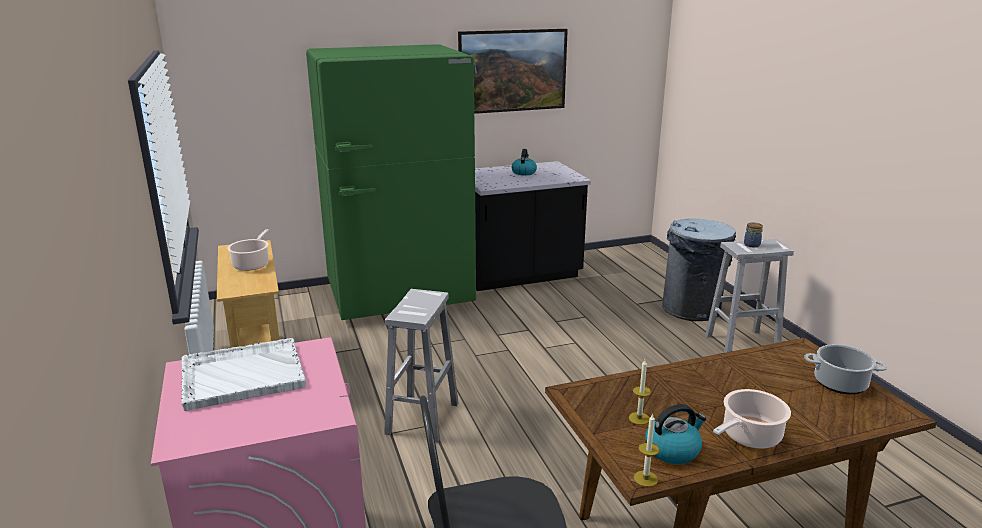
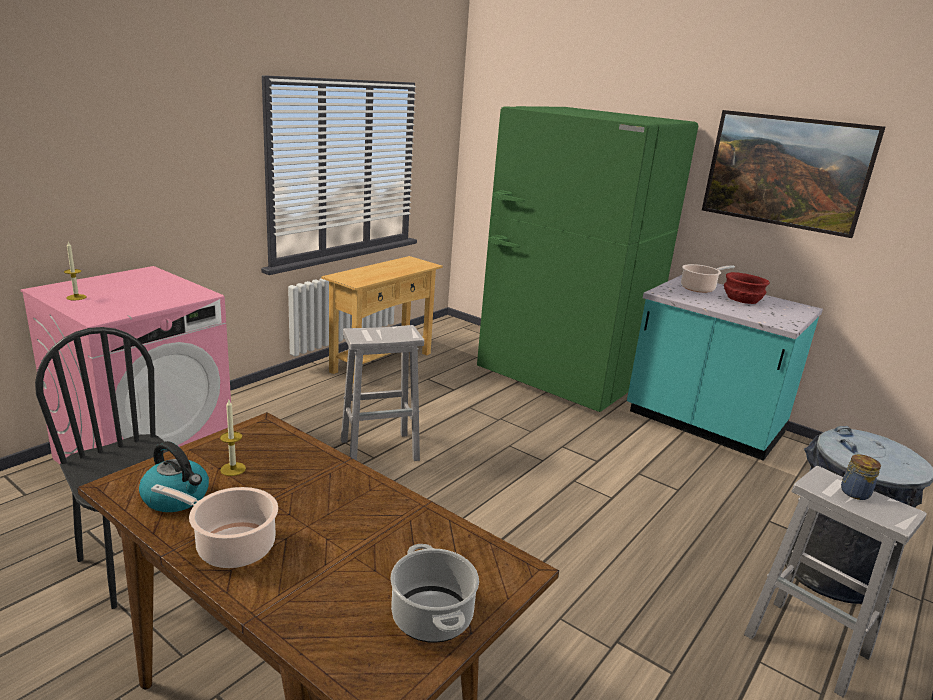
camera: 55 degrees right, 0 degrees up
white tray [181,338,306,411] -> none
cooking pot [227,229,269,271] -> cooking pot moved to [681,264,735,293]
black counter [475,161,591,291] -> turquoise counter [627,275,823,461]
kettle [512,149,537,175] -> red bowl [724,272,770,304]
candle [634,413,660,487] -> candle moved to [64,242,87,300]

